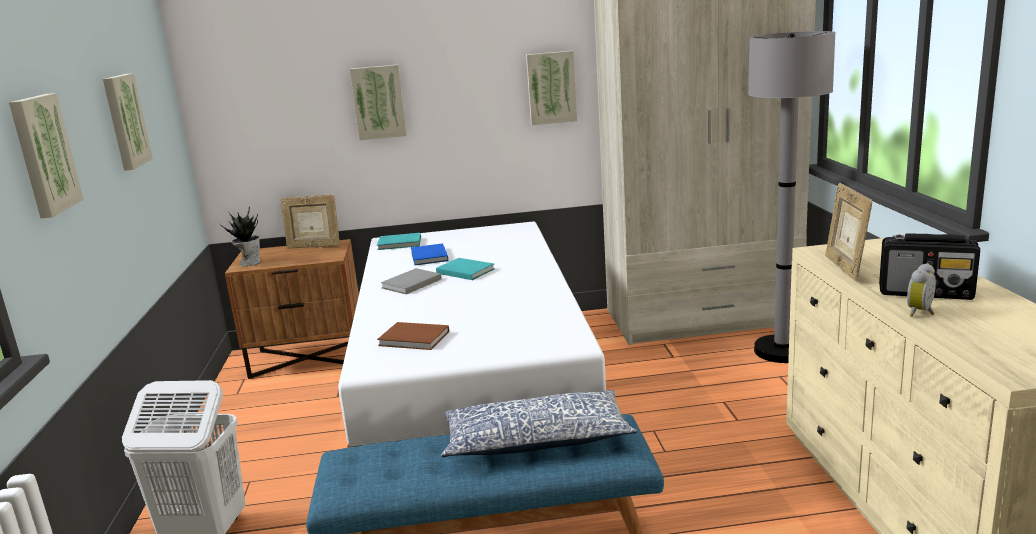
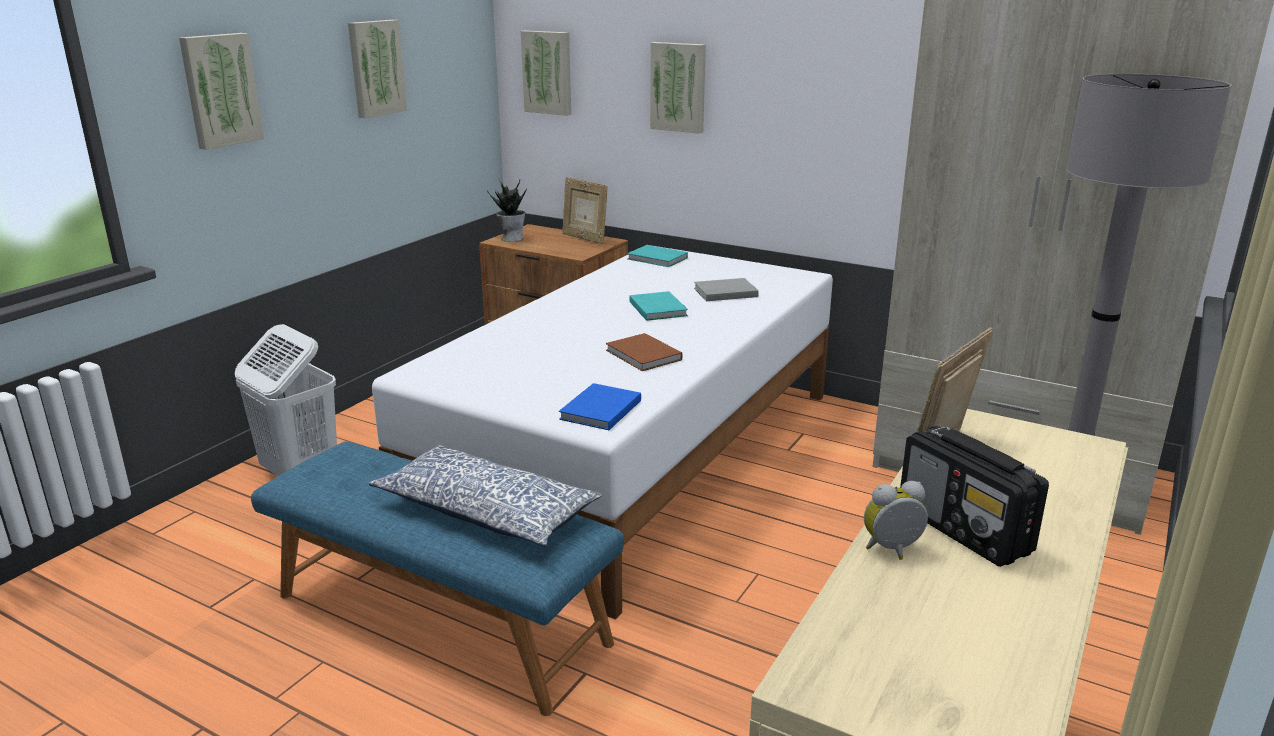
camera: 35 degrees right, 5 degrees up
brown book [377,322,449,350] -> brown book moved to [606,333,682,371]
grey book [381,268,441,294] -> grey book moved to [694,278,759,301]
blue book [411,243,448,265] -> blue book moved to [559,383,641,430]
picture [526,51,577,125] -> picture moved to [521,30,571,116]

